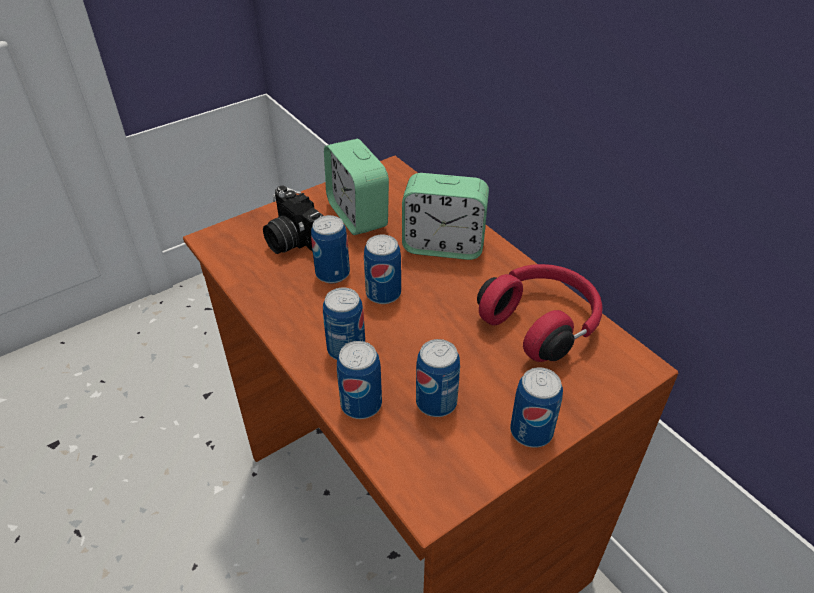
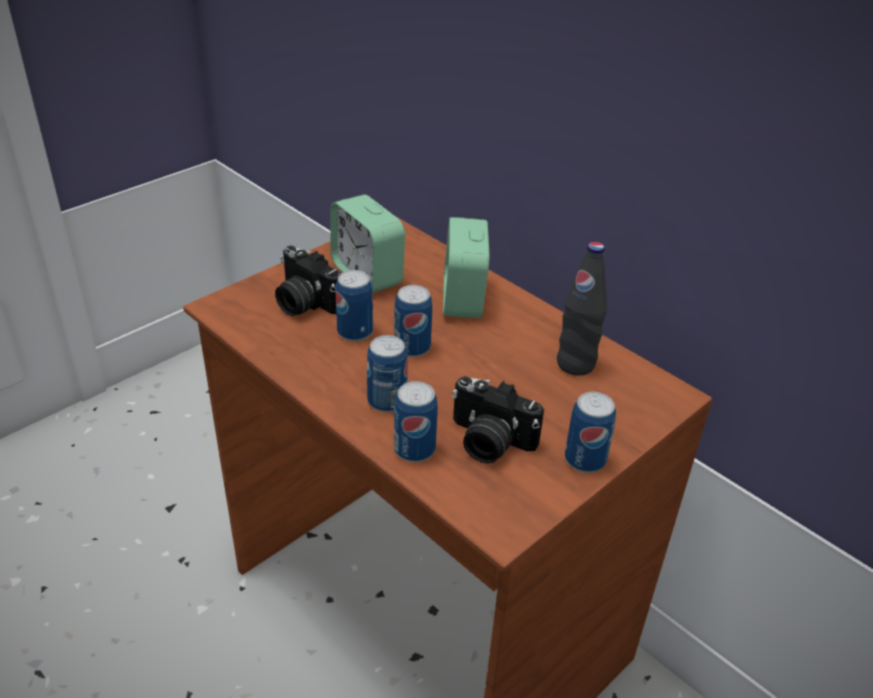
camera: 10 degrees left, 5 degrees down
alarm clock [402,173,489,260] -> alarm clock turned 90 degrees clockwise [443,217,489,318]
can [416,339,460,417] -> camera [452,376,544,464]
red headphones [477,264,603,362] -> black bottle [557,242,607,376]

